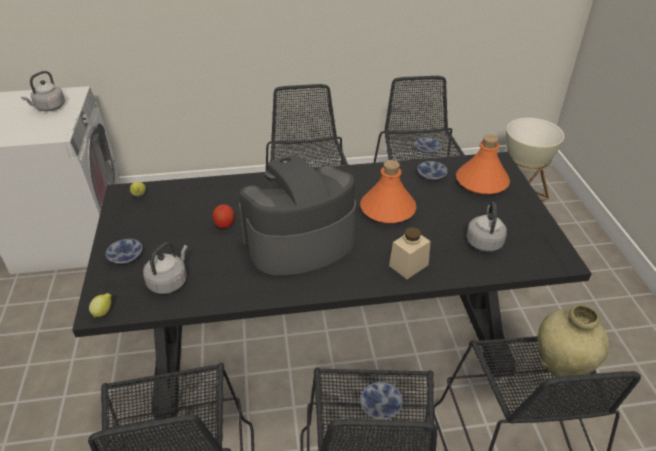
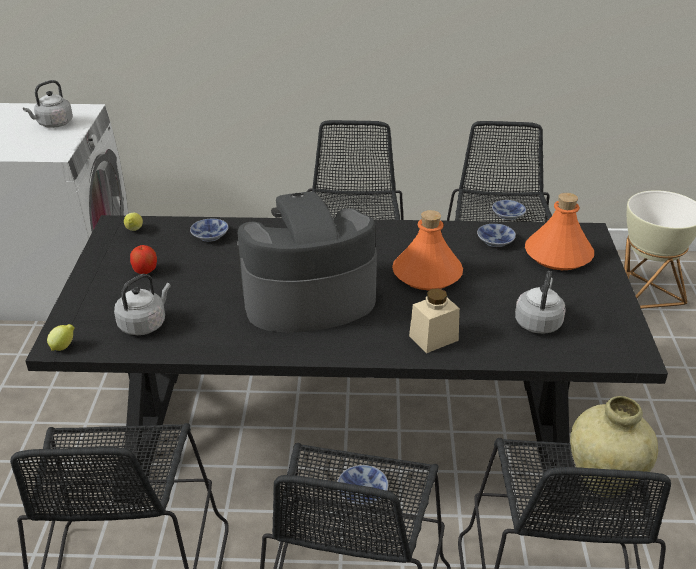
camera: 10 degrees right, 5 degrees down
bowl [106,239,142,264] -> bowl moved to [190,219,228,242]
apple [213,204,235,228] -> apple moved to [130,245,157,274]

